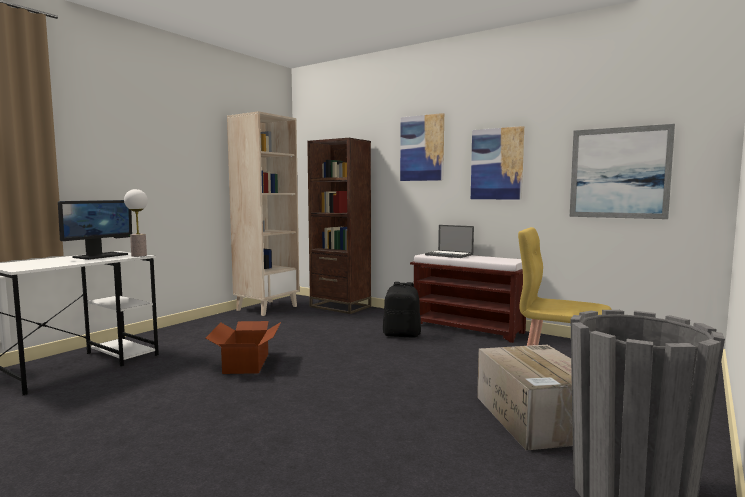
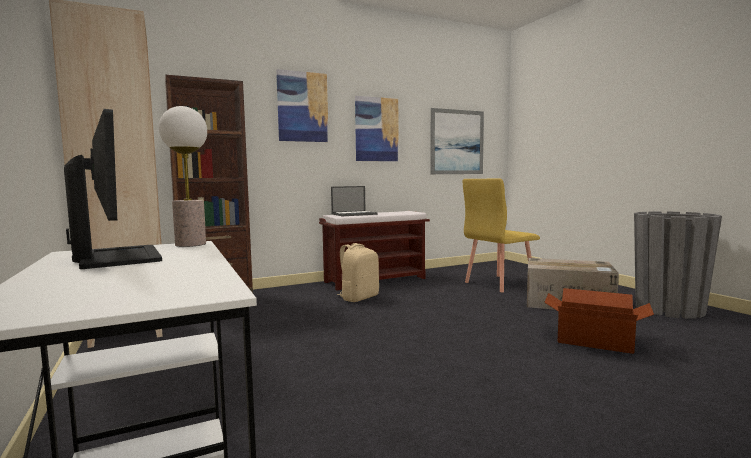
camera: 60 degrees left, 0 degrees up
cardboard box [206,321,281,374] -> cardboard box moved to [544,288,654,354]
black backpack [383,282,421,338] -> beige backpack [337,243,379,302]

